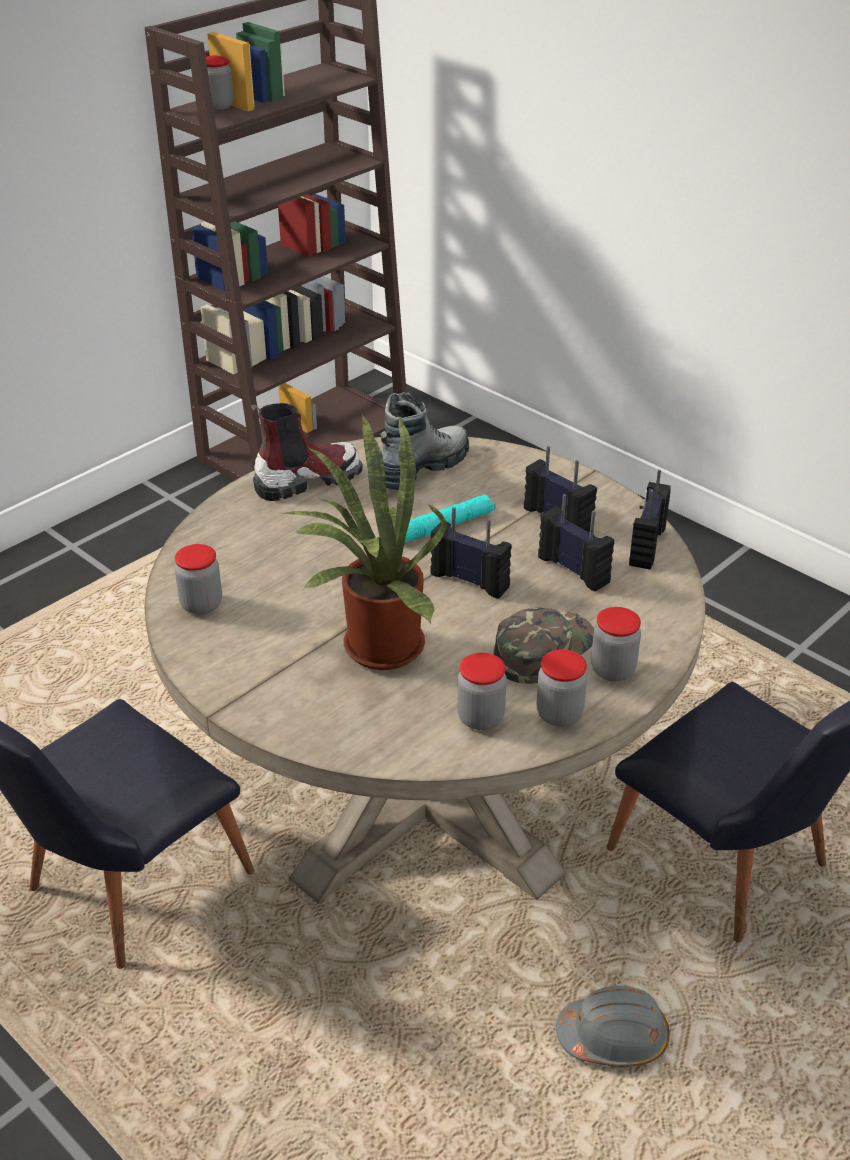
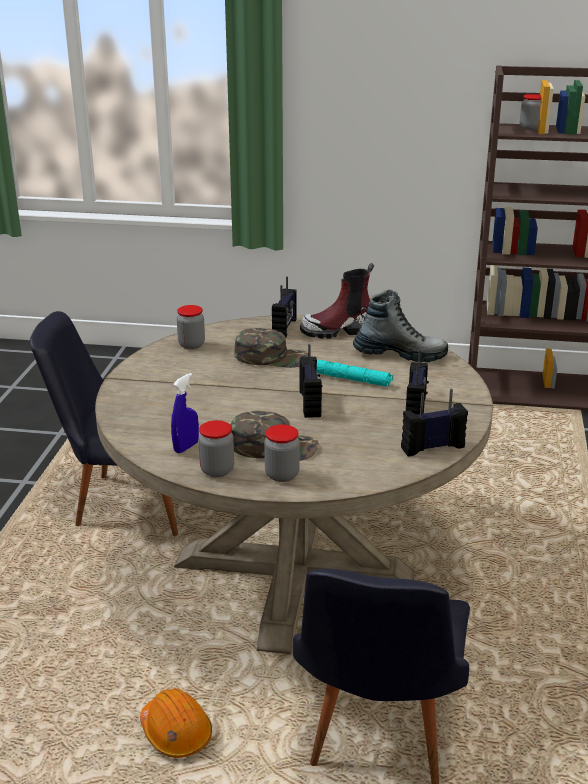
camera: 55 degrees right, 10 degrees down
boot [251,403,363,501] -> boot turned 135 degrees clockwise [300,263,374,339]
potted plant [283,412,447,670] -> none
jar [457,653,507,730] -> blue spray bottle [171,373,199,453]
radio [538,494,614,592] -> radio moved to [272,276,297,337]
grey hard hat [556,986,670,1067] -> orange hard hat [140,688,212,758]
none -> green cap [234,328,308,368]

